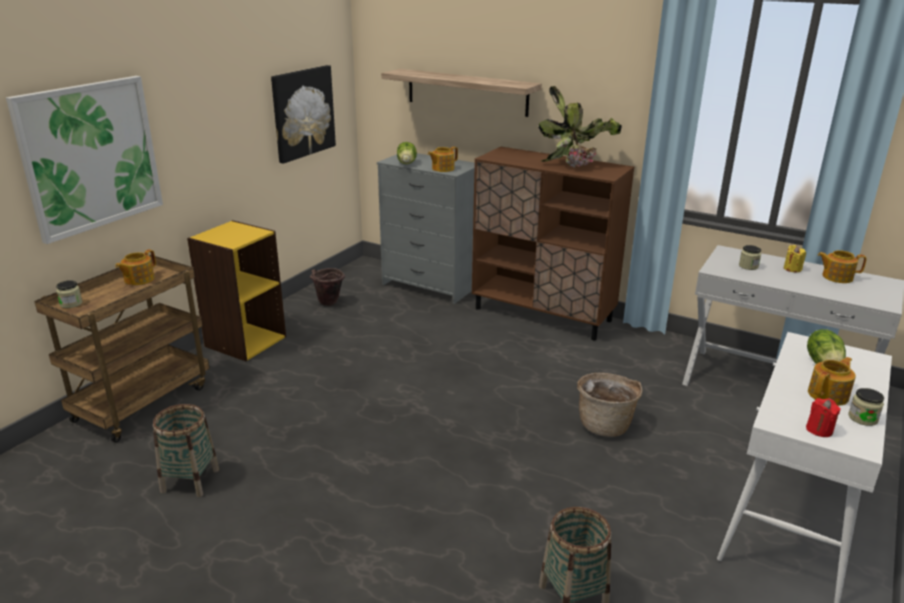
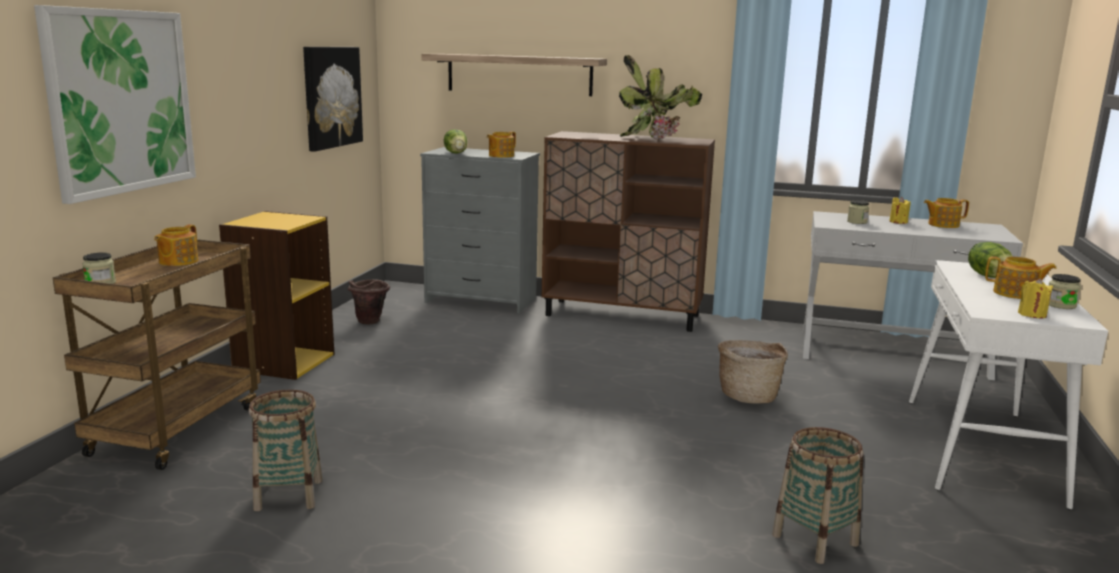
camera: 15 degrees left, 10 degrees down
red candle [806,398,841,437] -> yellow candle [1018,278,1053,319]
teapot [808,357,856,406] -> teapot turned 75 degrees clockwise [985,256,1057,299]

